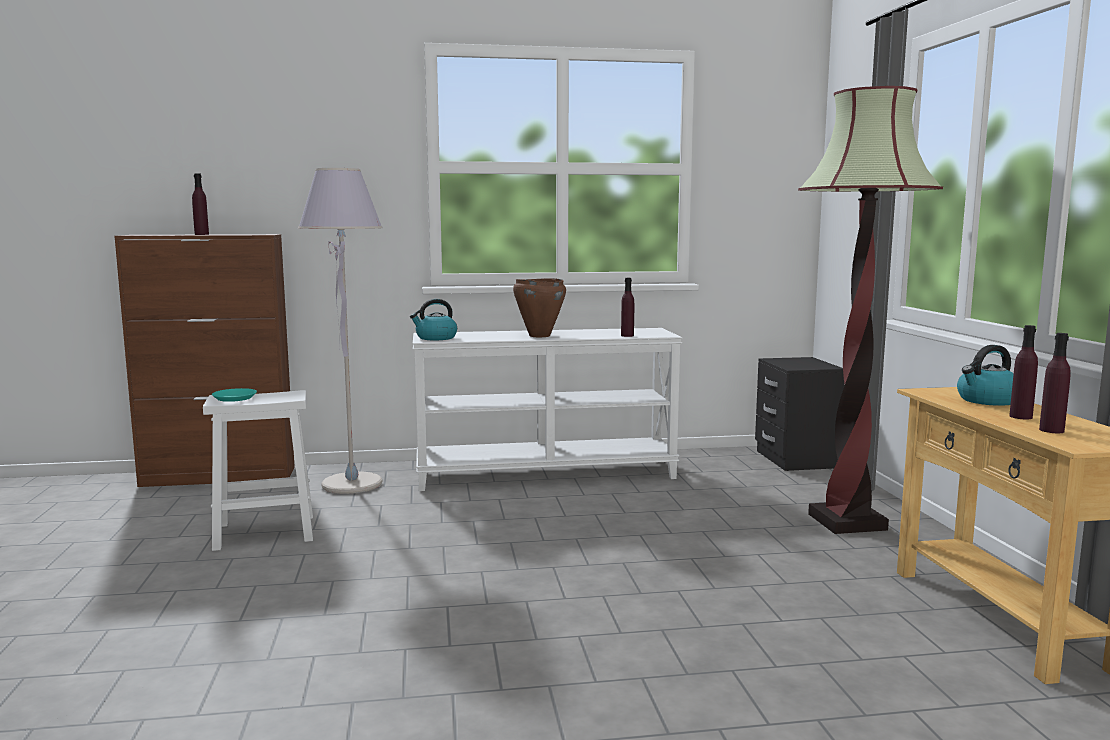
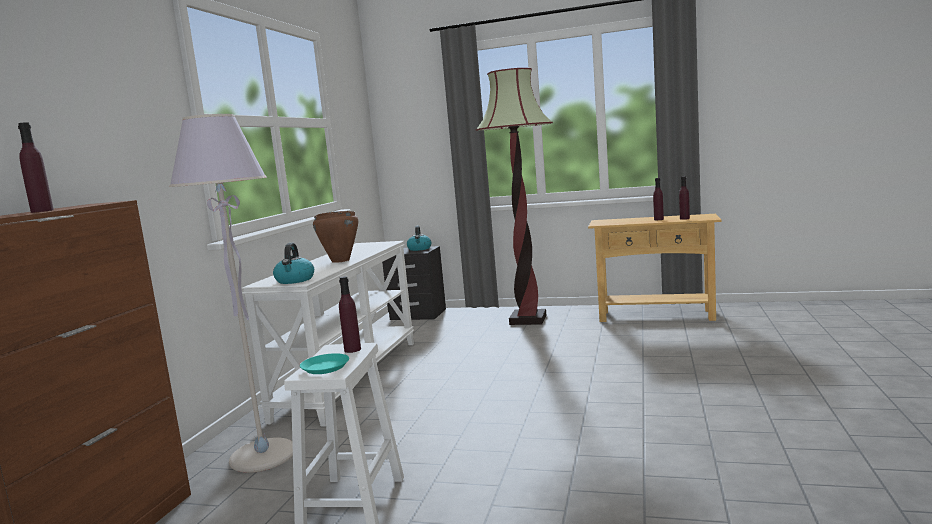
camera: 65 degrees left, 0 degrees up
purple bottle [621,278,634,337] -> purple bottle moved to [339,276,361,353]
kettle [957,345,1014,406] -> kettle moved to [407,225,431,251]

